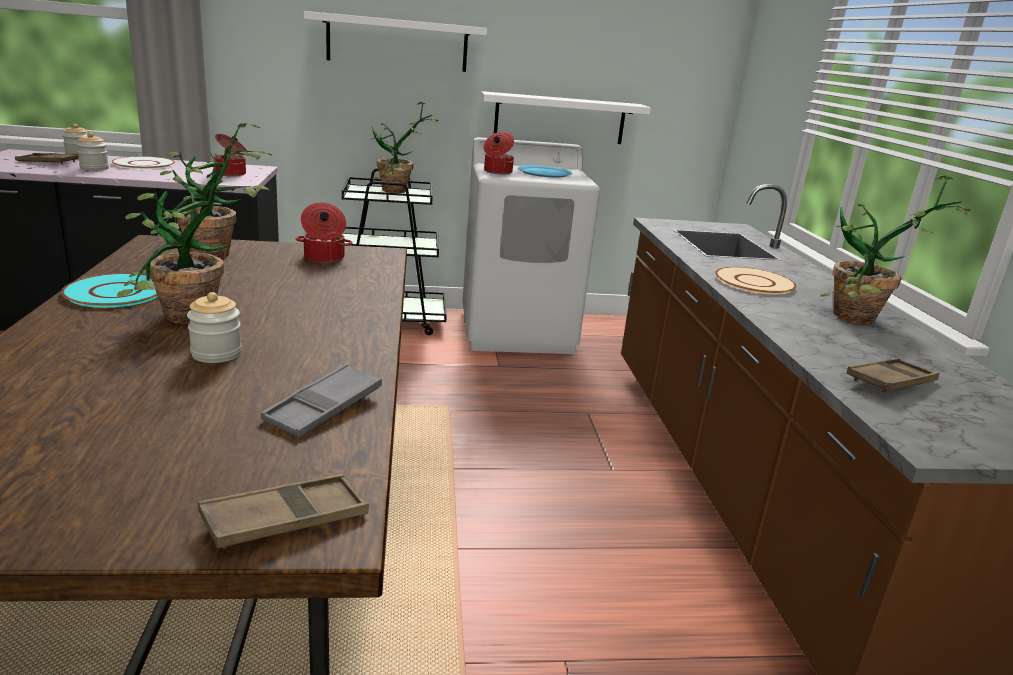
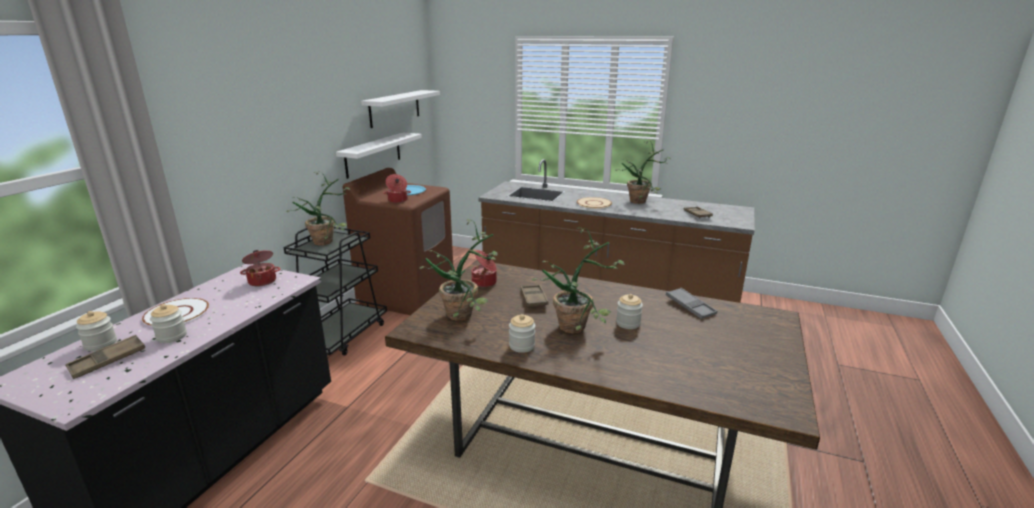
camera: 60 degrees left, 0 degrees up
turquoise plate [61,273,158,308] -> jar [509,314,536,353]
brown tray [198,474,369,549] -> brown tray moved to [521,285,549,308]
white shelf [304,11,487,72] -> white shelf moved to [361,90,440,128]
white washing machine [462,137,600,354] -> brown washing machine [342,168,453,315]

